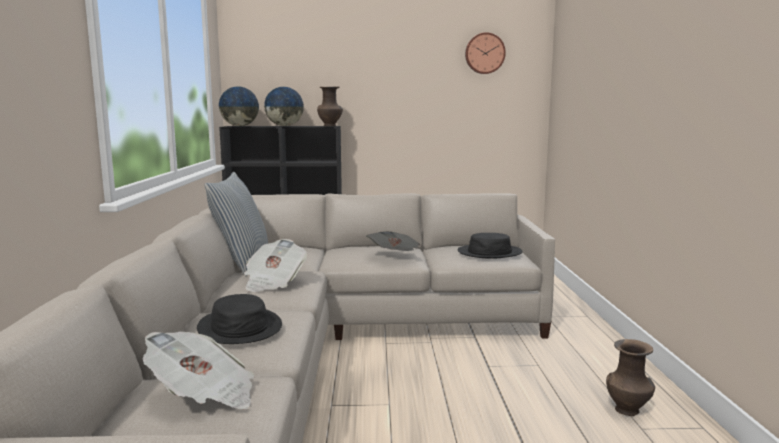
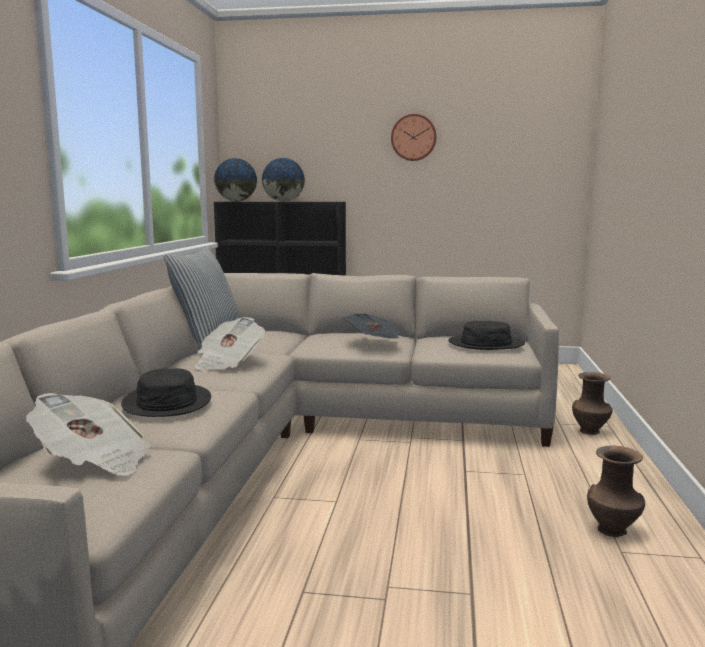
camera: 10 degrees right, 0 degrees up
brown vase [317,87,343,126] -> brown vase moved to [572,372,612,435]
wall clock [465,32,506,74] -> wall clock moved to [391,114,436,161]

